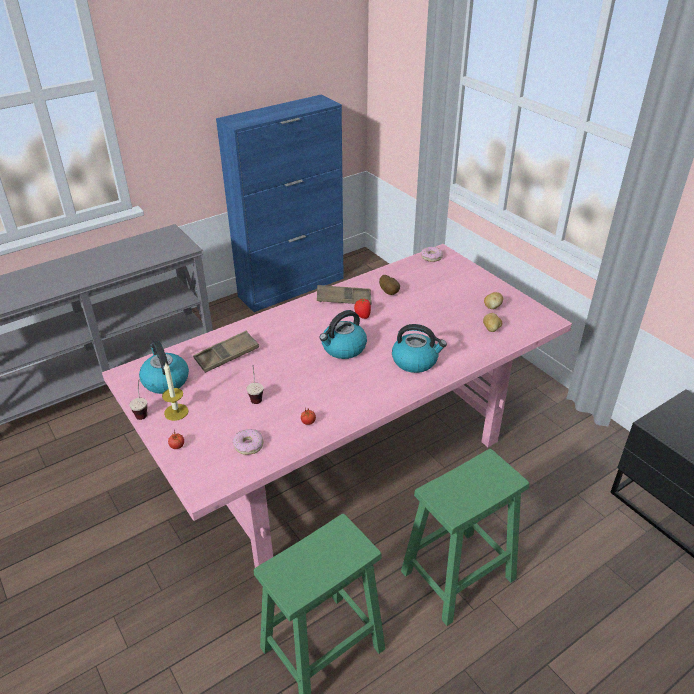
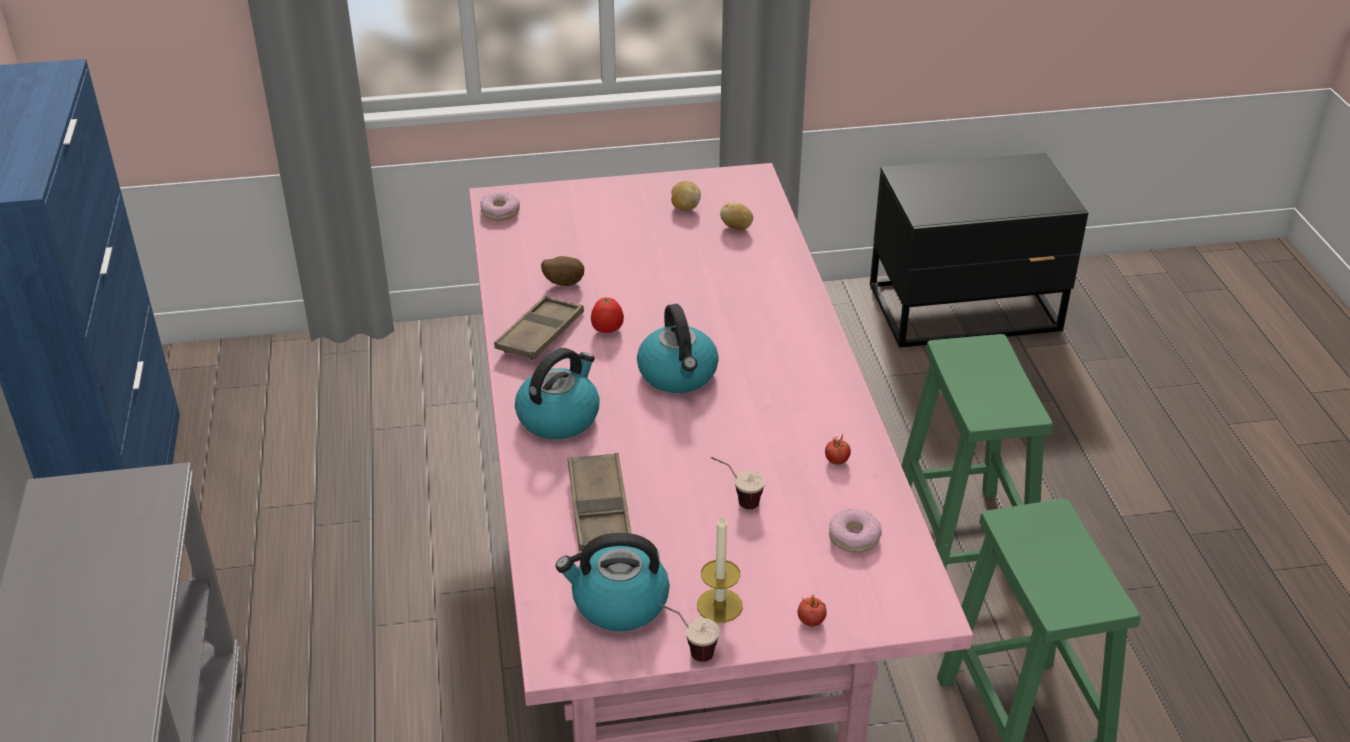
camera: 65 degrees left, 0 degrees up
kettle [392,324,447,373] -> kettle moved to [515,348,600,439]

